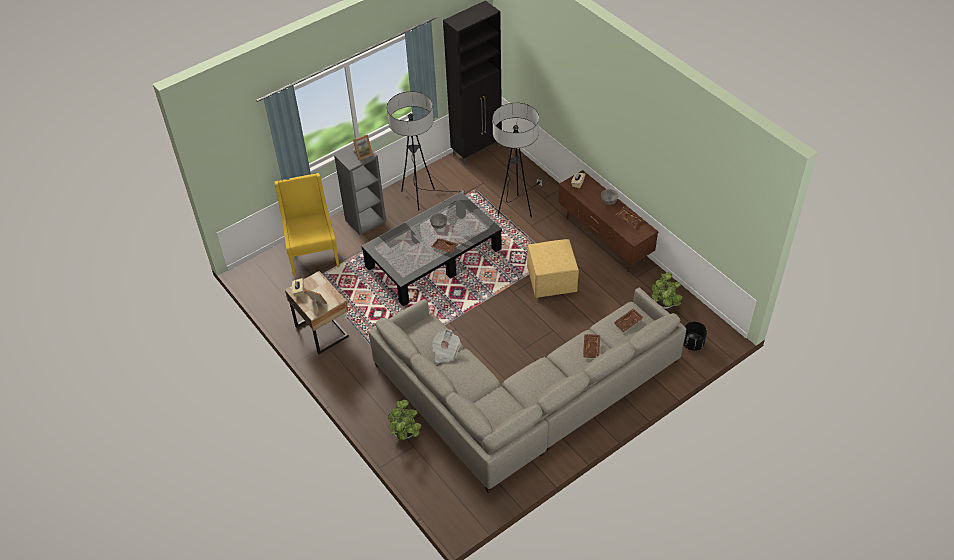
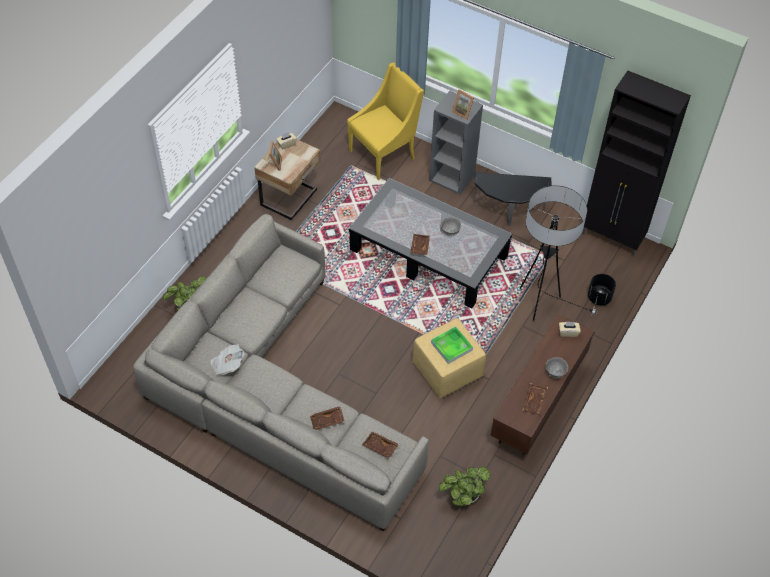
camera: 65 degrees right, 5 degrees up
floor lamp [387,91,466,211] -> side table [474,172,551,226]
newspaper [432,329,461,363] -> newspaper moved to [210,344,244,376]
black planter [683,322,707,351] -> black planter moved to [588,274,616,305]
none -> tray [431,326,473,364]

